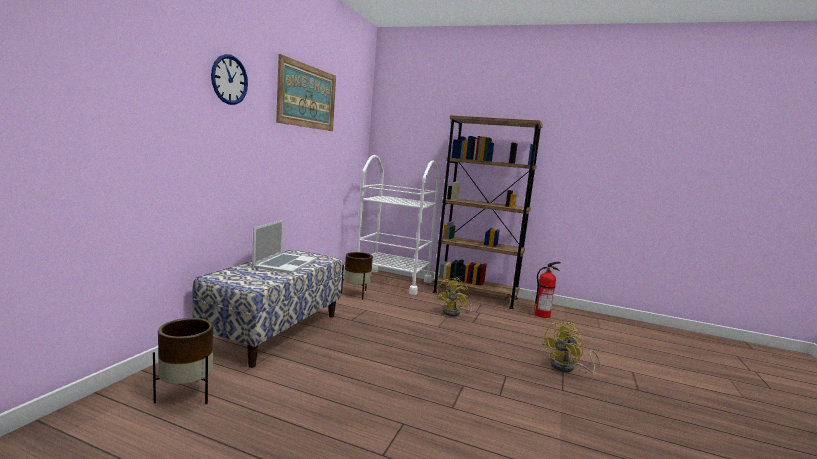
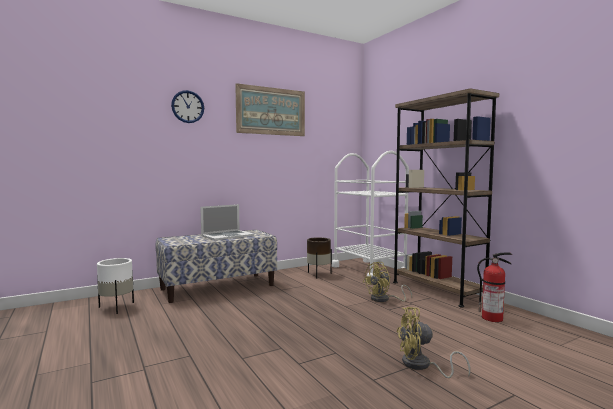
camera: 40 degrees right, 5 degrees down
brown planter [153,318,213,404] -> white planter [97,258,134,314]

